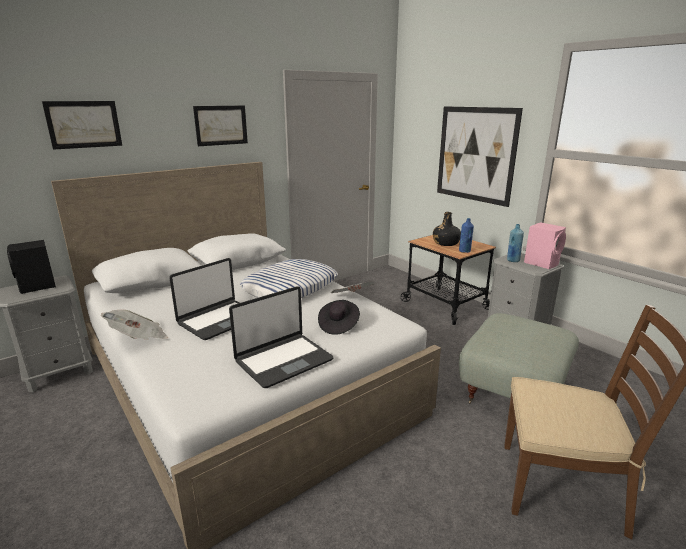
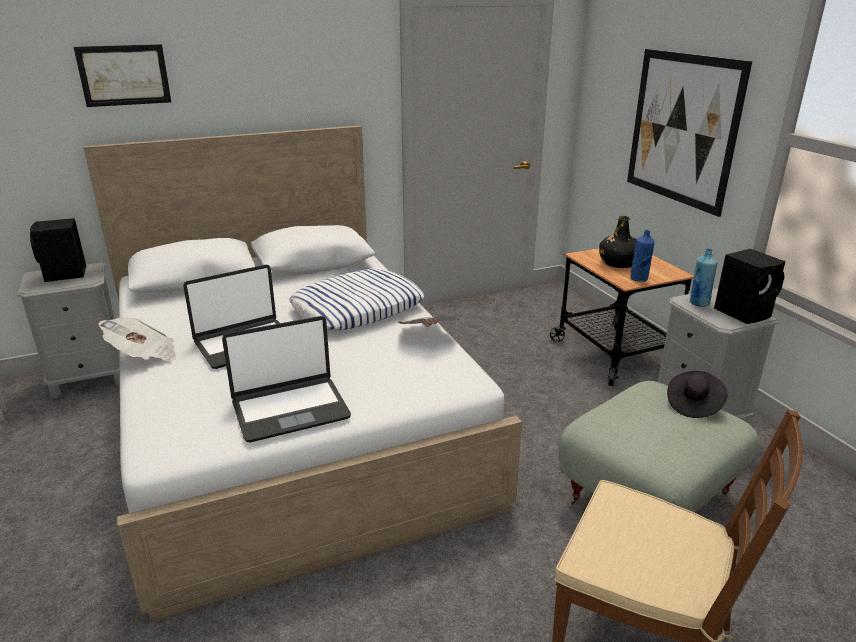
camera: 15 degrees right, 5 degrees up
picture [193,106,248,146] -> none
black hat [318,300,360,335] -> black hat moved to [667,371,727,418]
pink speaker [524,222,566,269] -> black speaker [714,249,786,324]

